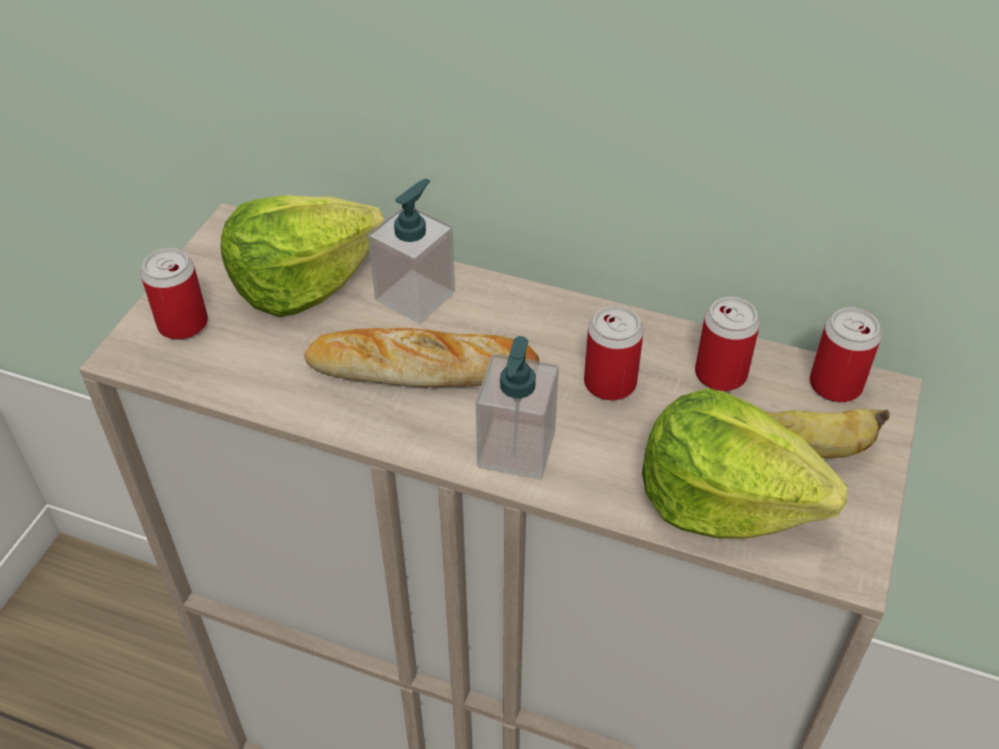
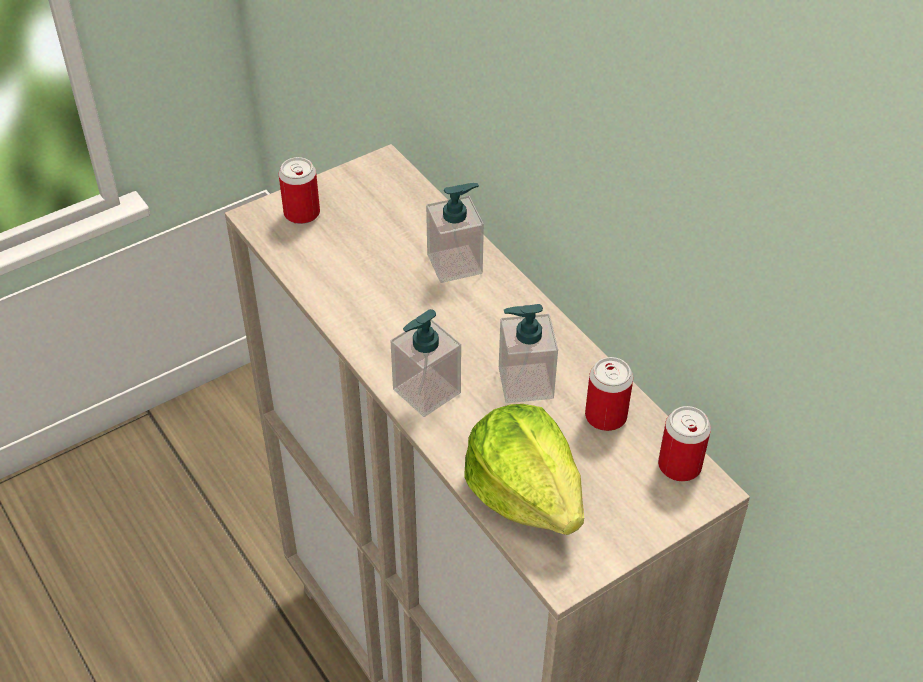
camera: 35 degrees right, 0 degrees up
lettuce [221,195,384,317] -> none
bread [304,328,540,388] -> none
can [584,305,644,401] -> soap dispenser [499,304,558,403]
banana [766,409,890,458] -> none

